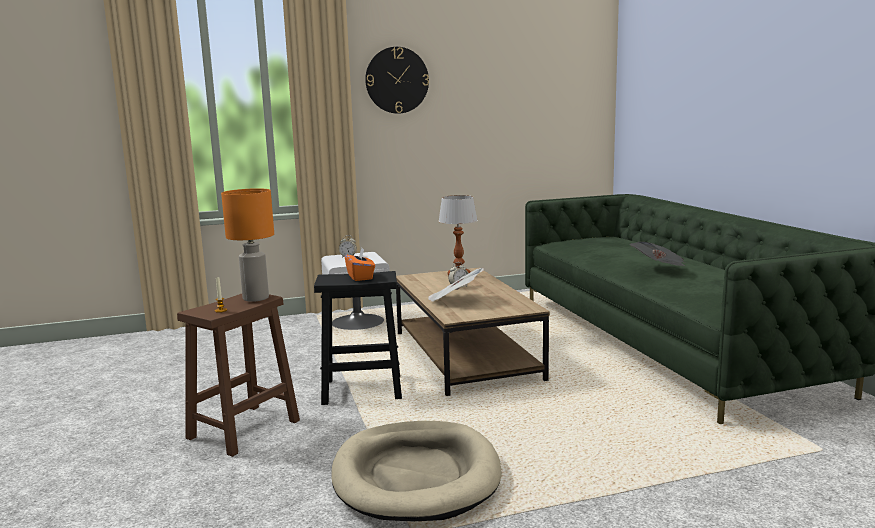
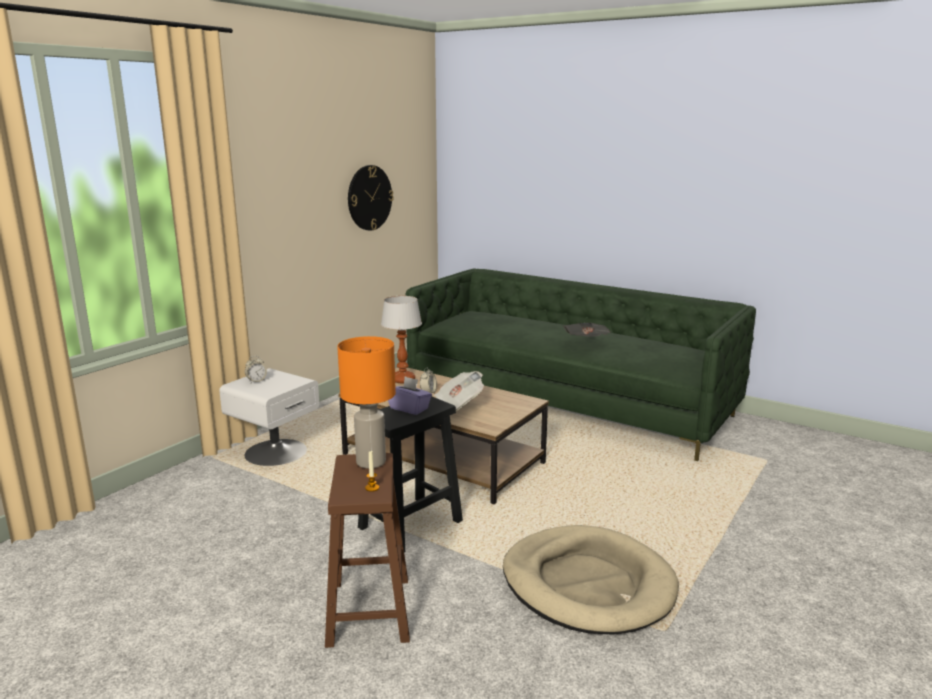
camera: 40 degrees left, 5 degrees up
orange tissue box [345,248,375,281] -> purple tissue box [388,376,432,415]
wall clock [365,47,429,114] -> wall clock moved to [348,165,394,230]

